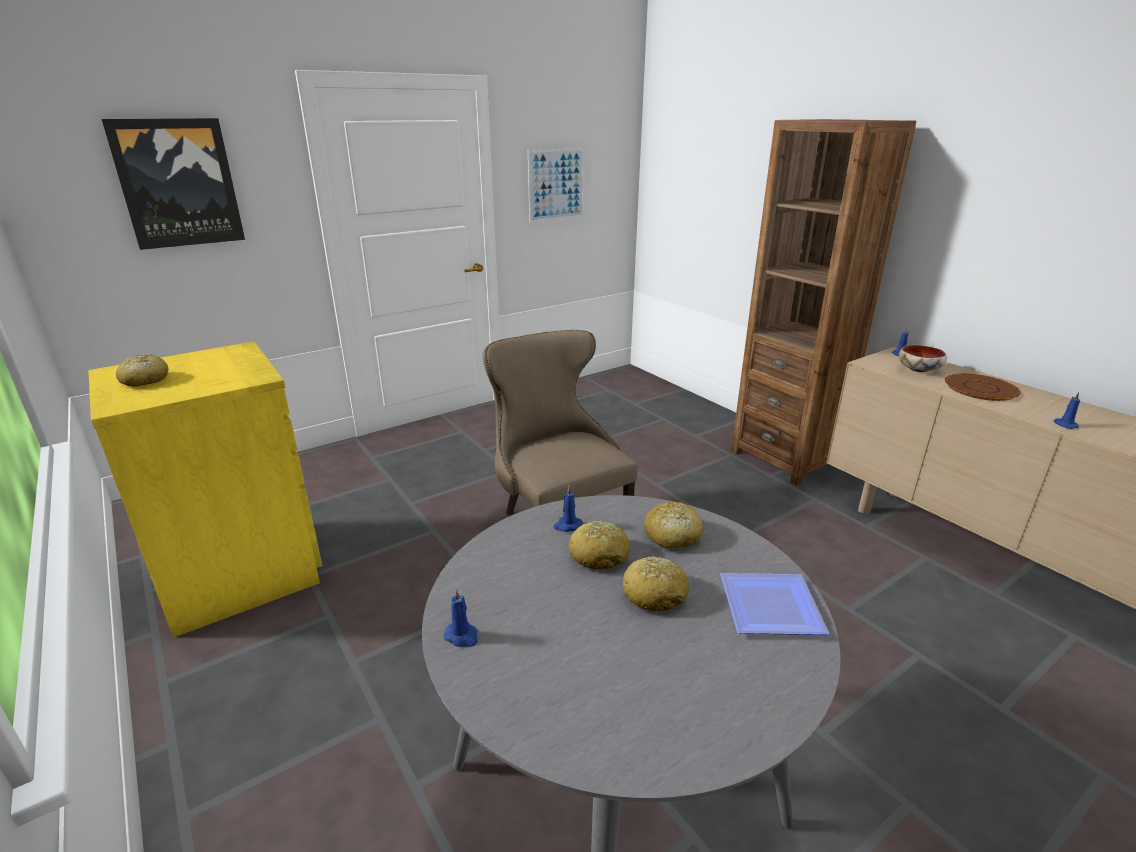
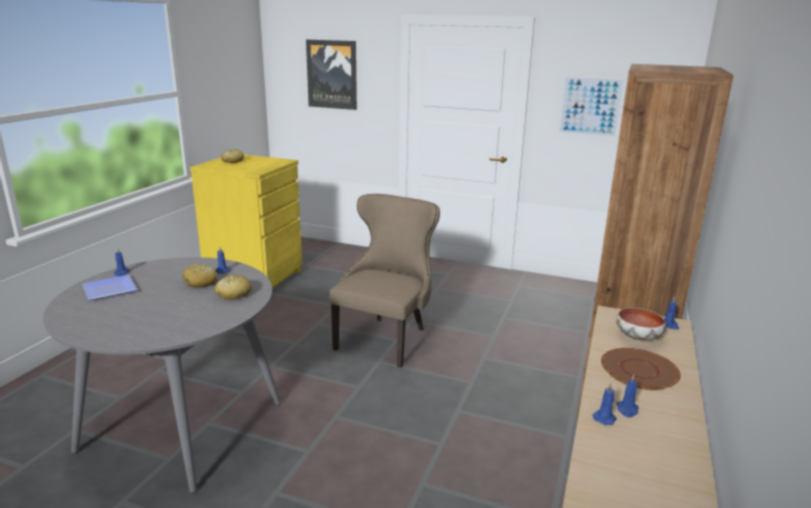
camera: 55 degrees right, 5 degrees down
bread [623,556,689,612] -> none
plate [720,573,830,635] -> plate moved to [82,275,137,300]
none -> blue candle [617,374,639,417]

